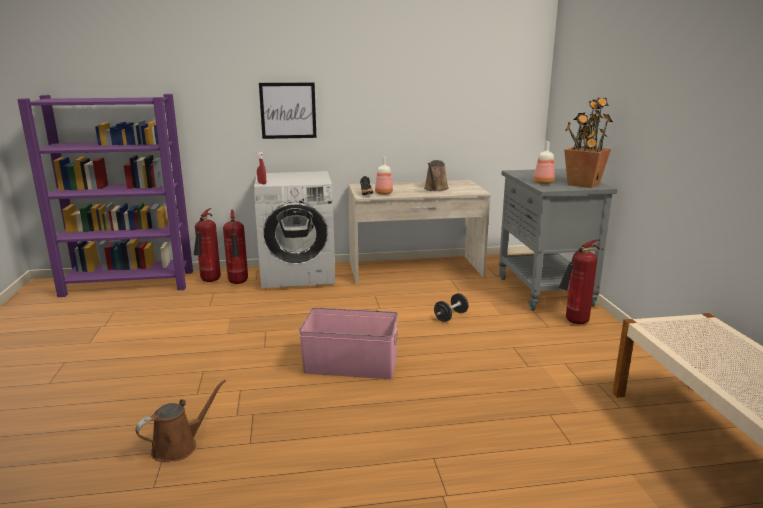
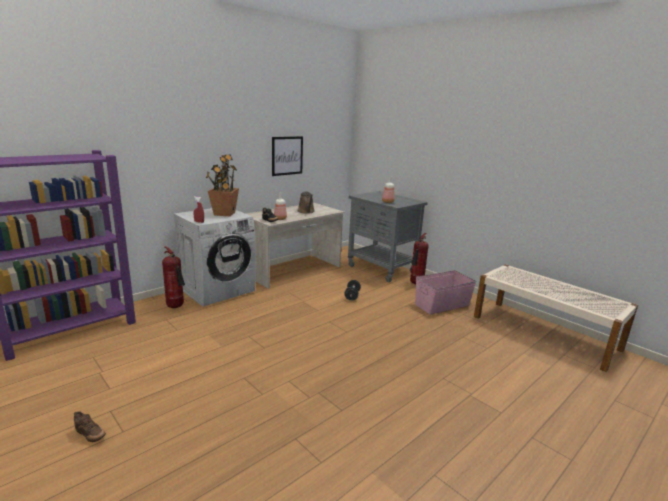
camera: 35 degrees left, 0 degrees up
brown watering can [135,379,226,462] -> none
fire extinguisher [194,208,221,282] -> none
picture [259,83,316,139] -> picture moved to [272,136,303,176]
pink storage box [299,307,398,379] -> pink storage box moved to [415,270,476,314]
potted plant [564,98,613,188] -> potted plant moved to [206,154,239,216]
none -> brown shoe [74,411,106,442]

